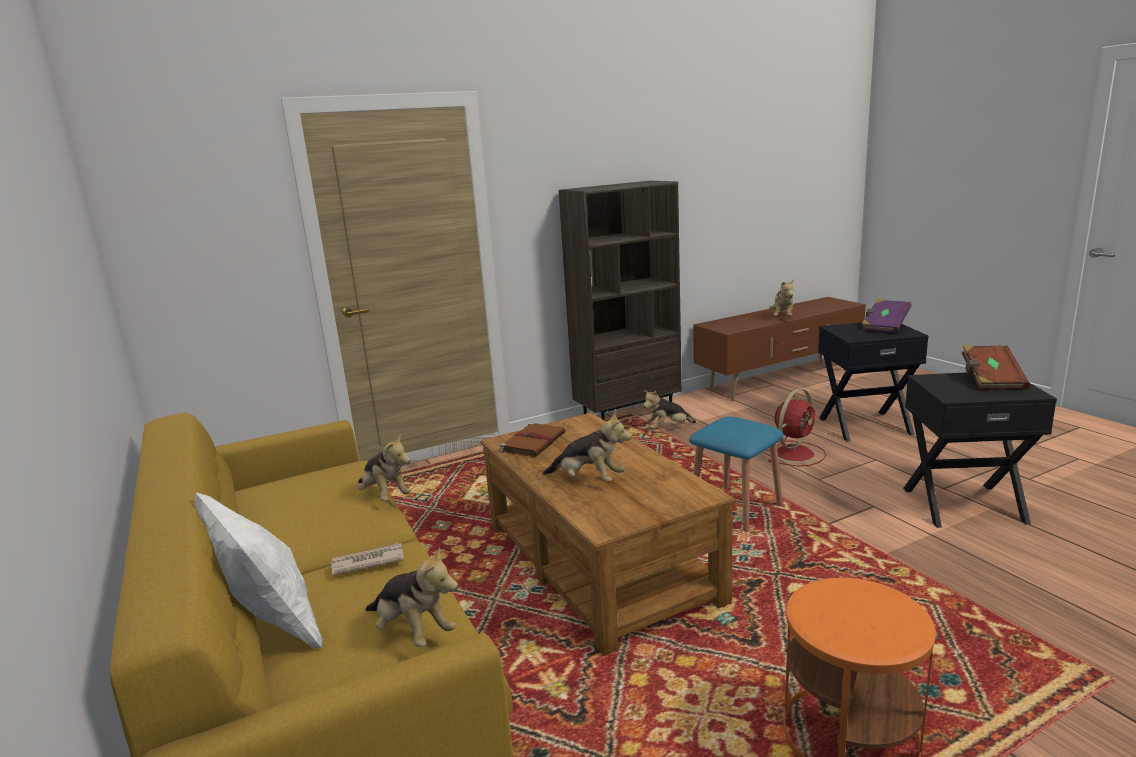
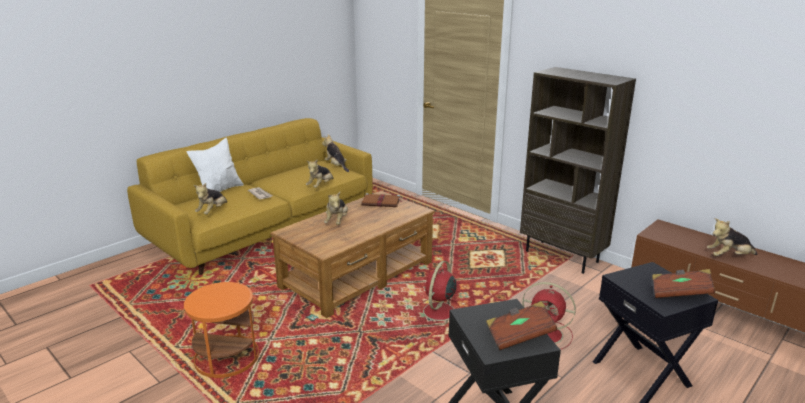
camera: 70 degrees right, 5 degrees up
plush toy [643,390,696,429] -> plush toy moved to [322,134,349,172]
blue stool [689,417,784,531] -> red fan [415,261,460,327]
purple book [862,299,912,333] -> brown book [652,269,715,298]

